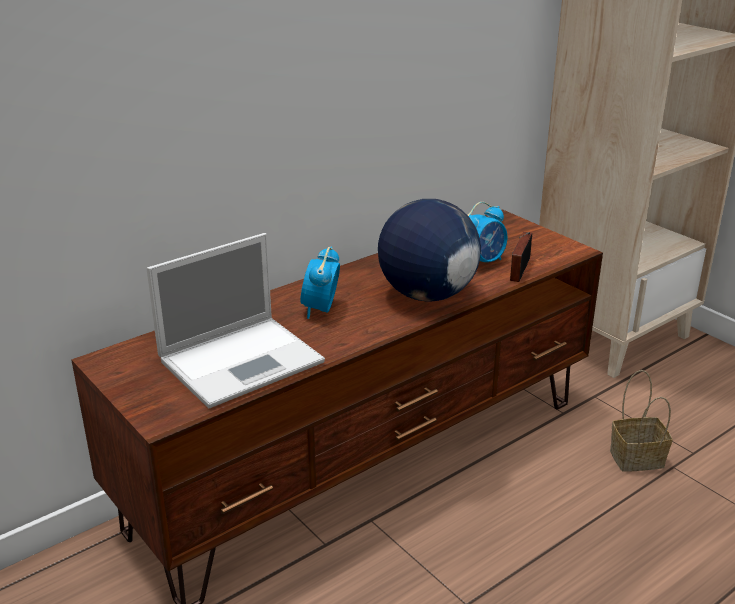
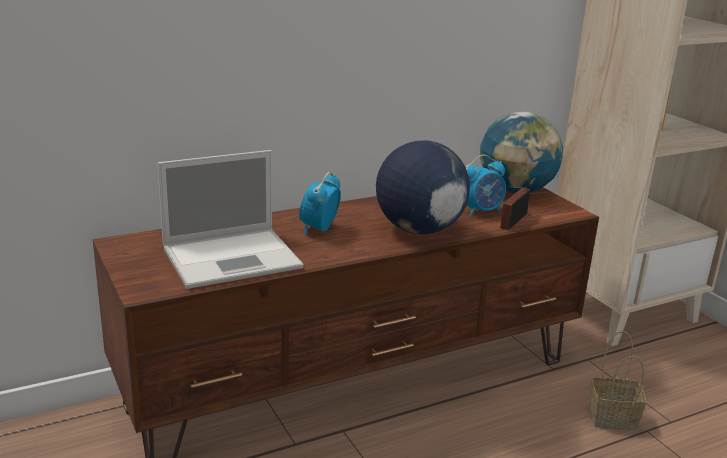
camera: 10 degrees right, 5 degrees down
none -> globe [480,111,563,193]

